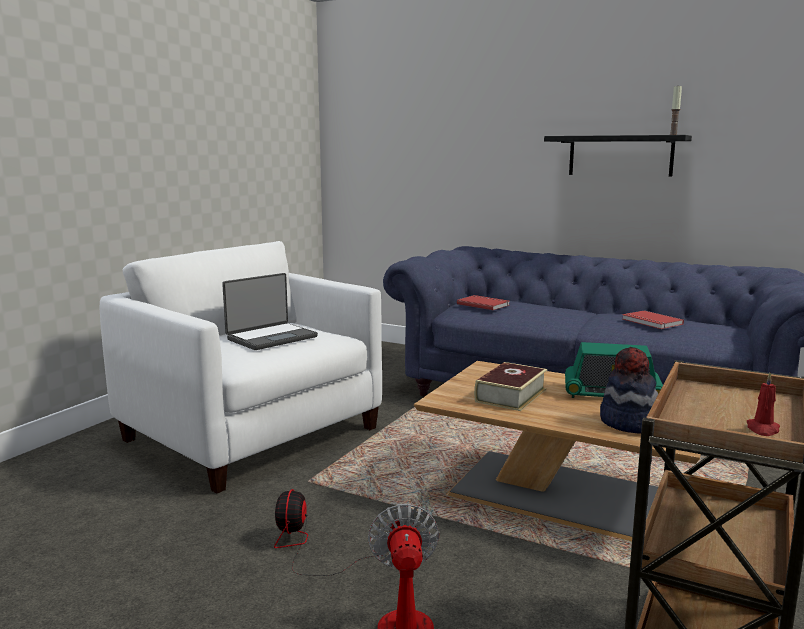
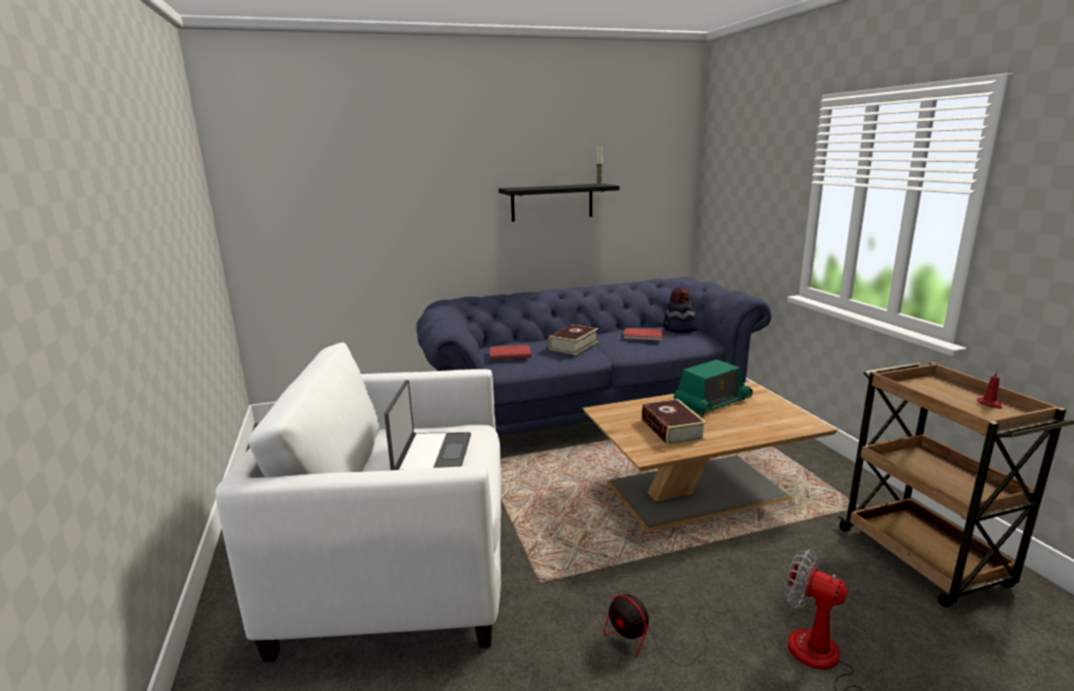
camera: 45 degrees left, 5 degrees up
hat [600,347,658,434] -> hat moved to [663,288,698,333]
none -> book [548,324,598,355]

